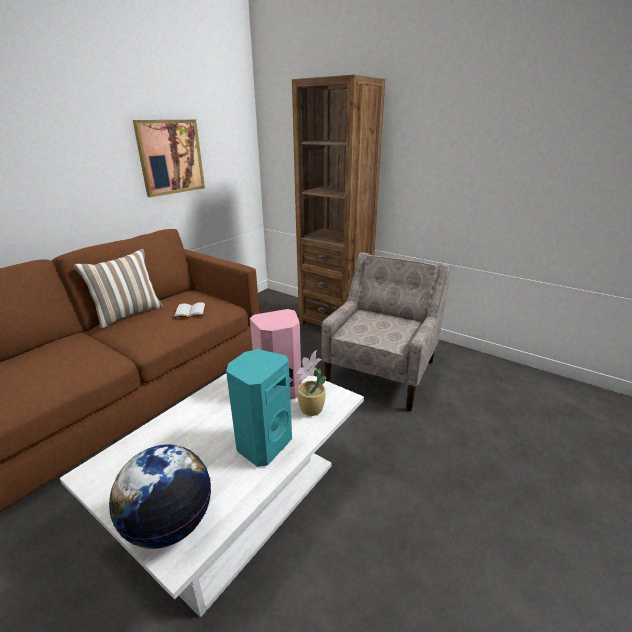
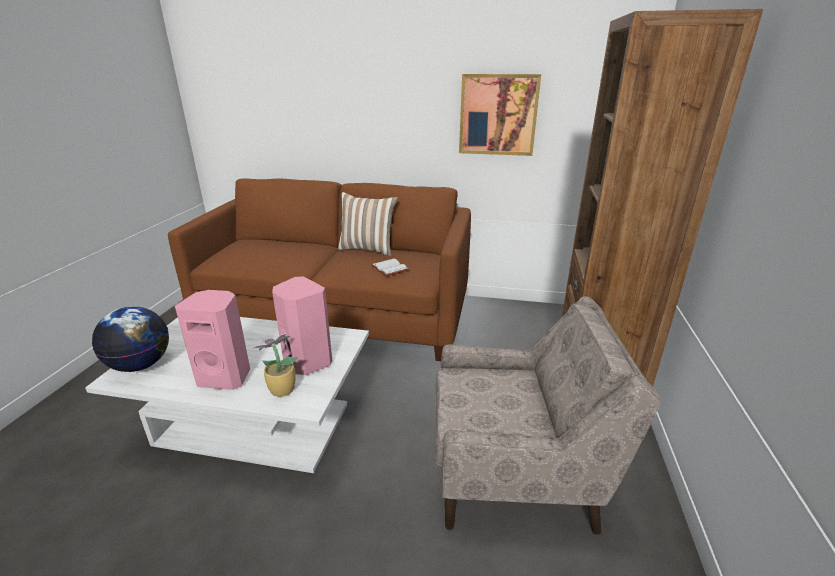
camera: 65 degrees right, 0 degrees up
turquoise speaker [226,349,292,467] -> pink speaker [175,290,250,390]

